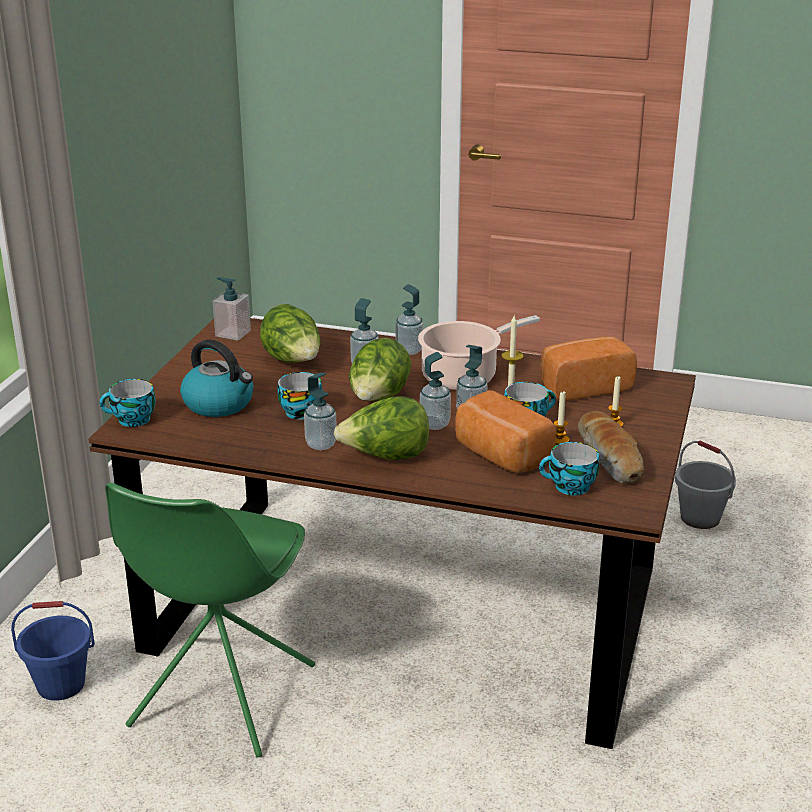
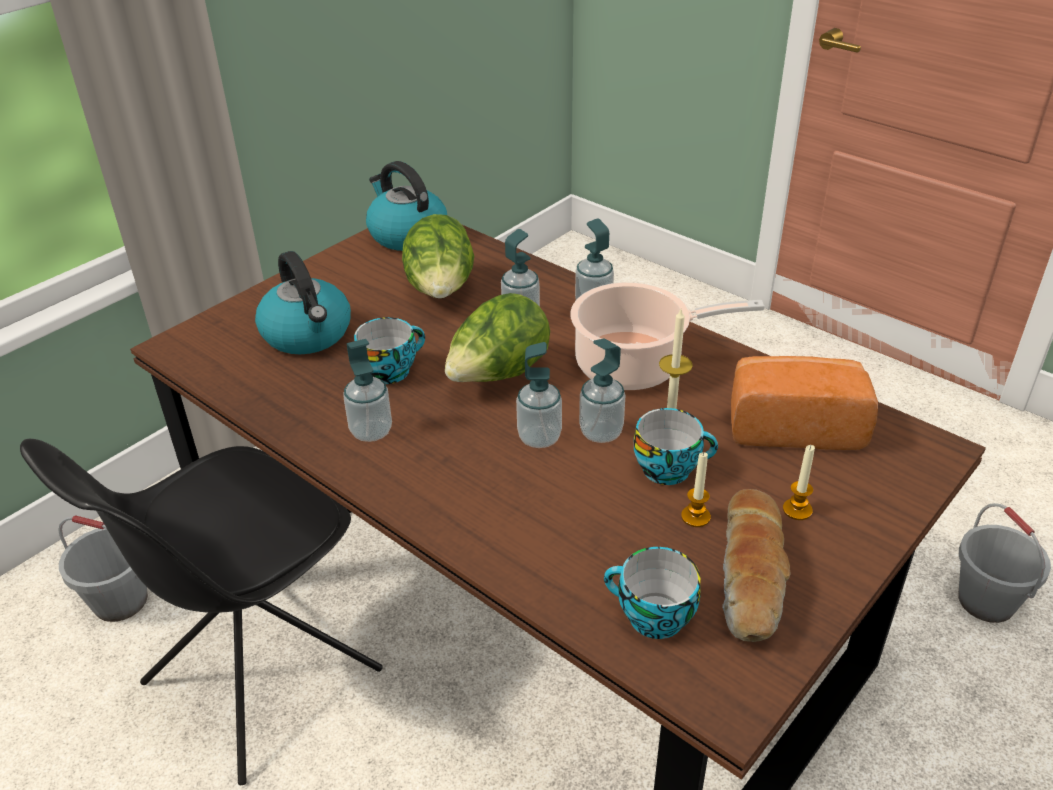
camera: 25 degrees right, 10 degrees up
blue bucket [11,601,95,701] -> grey bucket [58,515,148,622]
cup [100,379,156,427] -> none
green chair [105,483,315,758] -> black chair [20,439,383,785]
soap dispenser [212,277,251,341] -> kettle [366,161,447,251]
lettuce [334,396,429,460] -> none
bread [455,390,556,473] -> none

